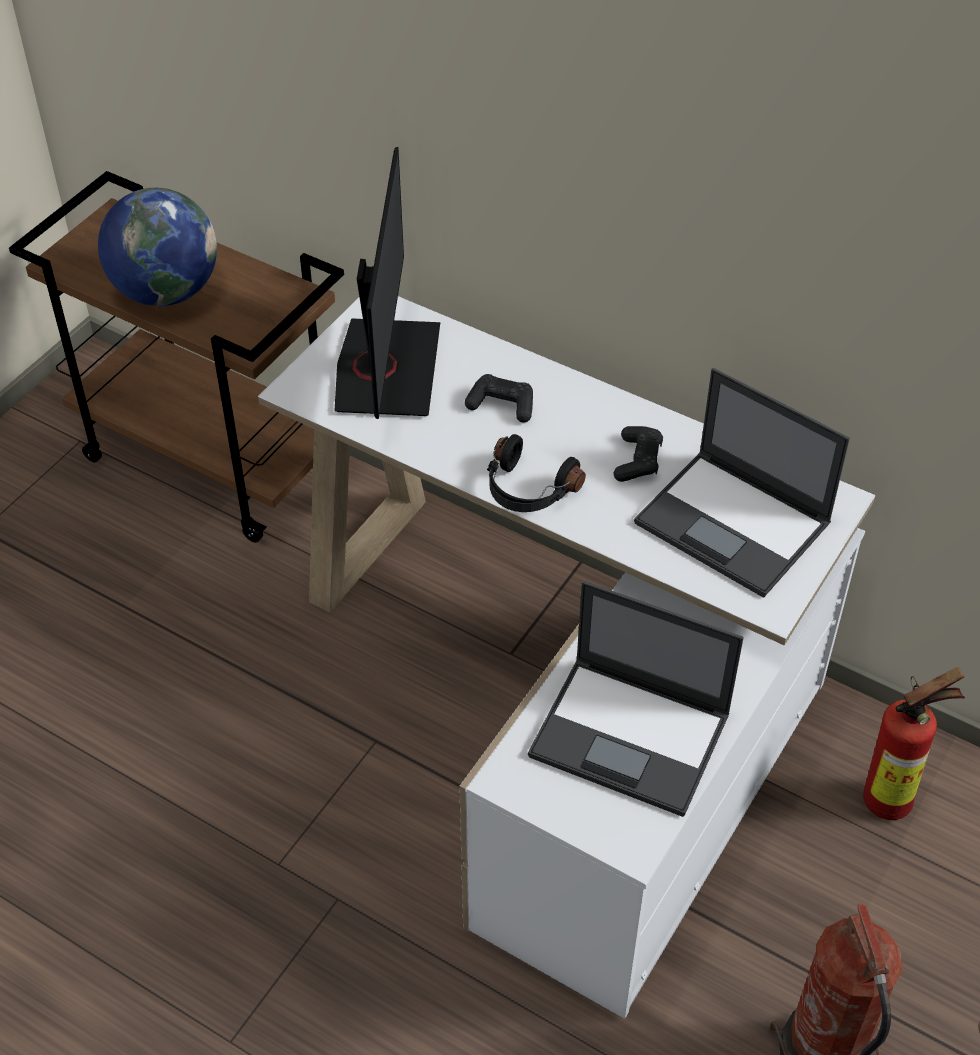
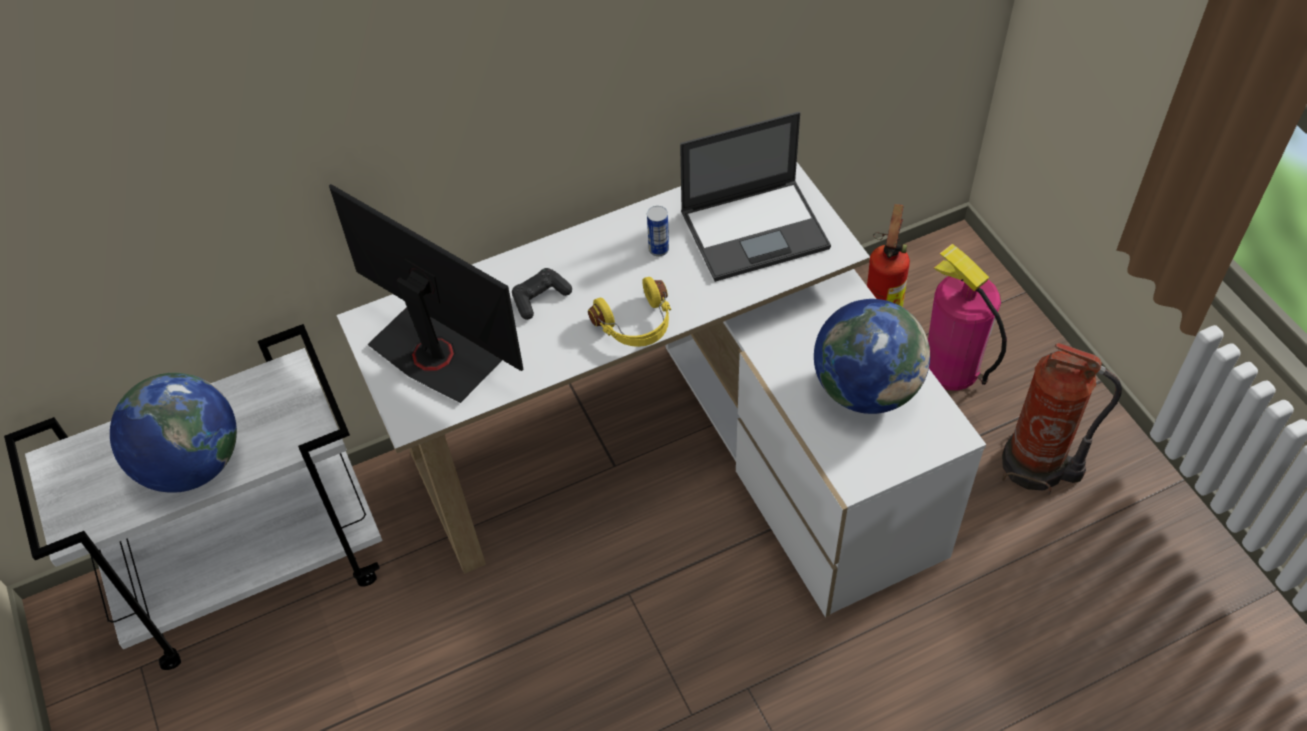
camera: 55 degrees left, 5 degrees up
brown cart [9,171,344,543] -> white cart [4,324,383,670]
black headphones [487,434,586,512] -> yellow headphones [588,277,671,347]
laptop [528,581,743,817] -> globe [814,299,930,414]
black game controller [614,426,663,482] -> can [647,206,669,257]
none -> fire extinguisher [928,244,1007,391]

